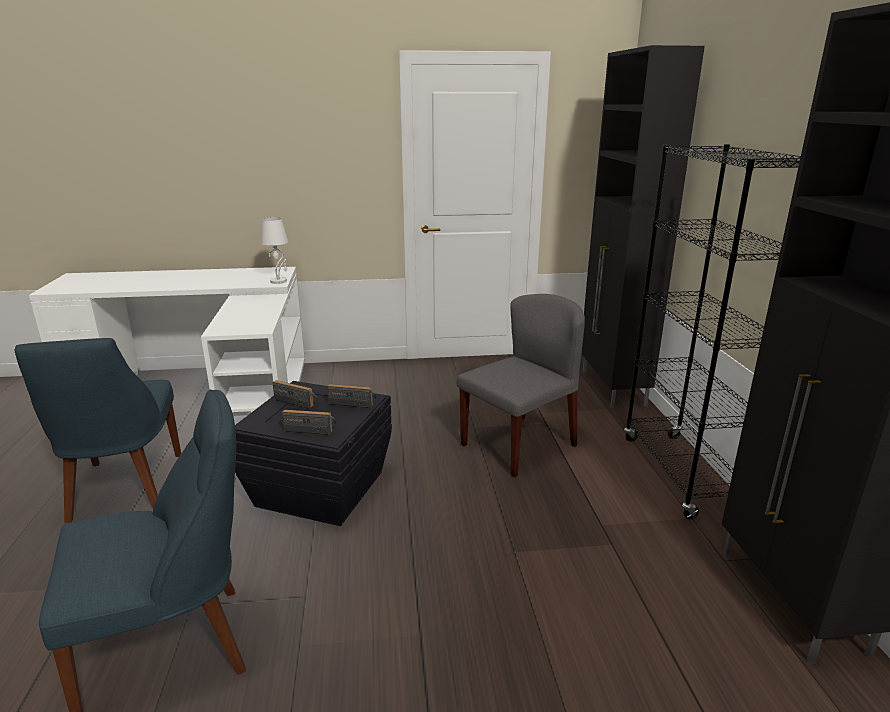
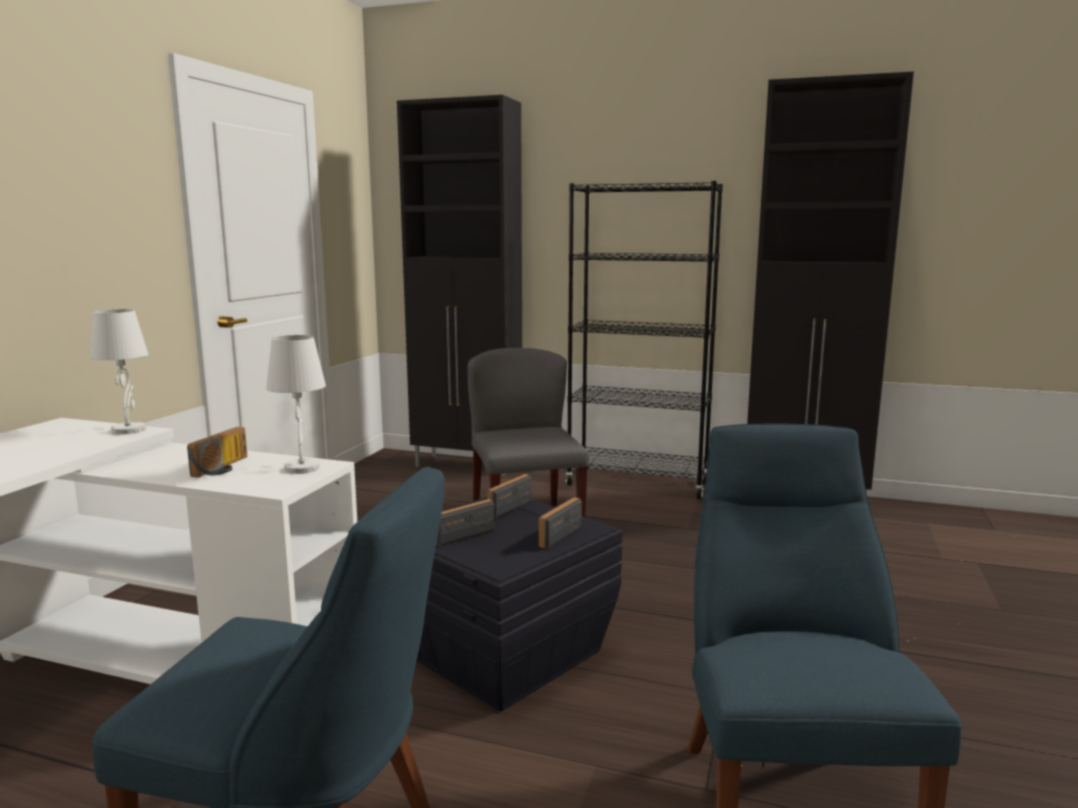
camera: 65 degrees left, 10 degrees down
none -> radio [187,427,247,478]
none -> white table lamp [266,335,326,474]

